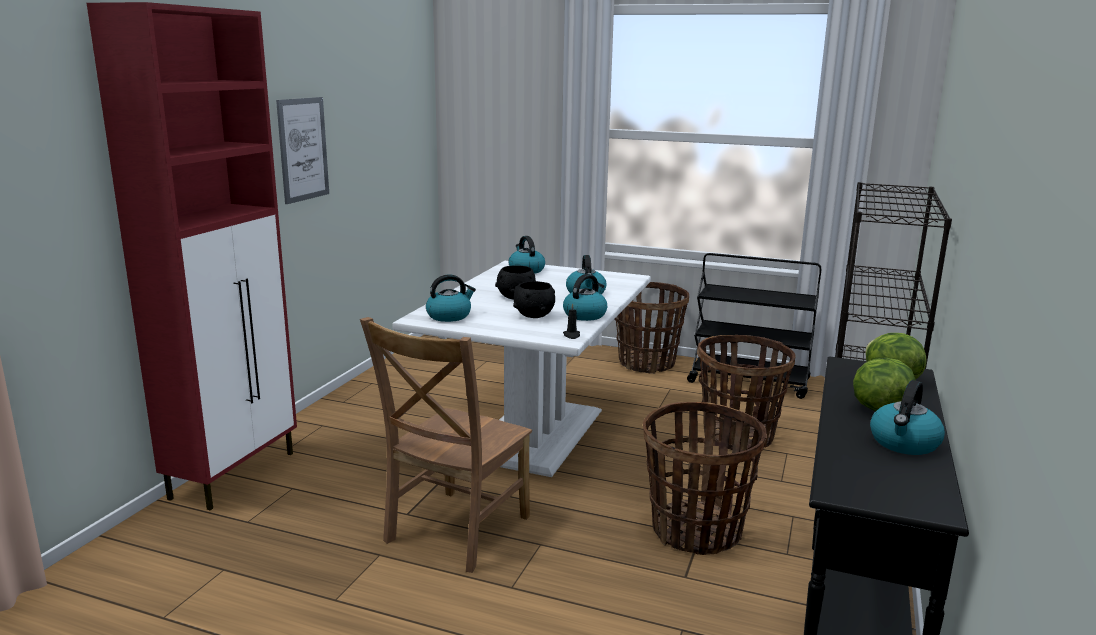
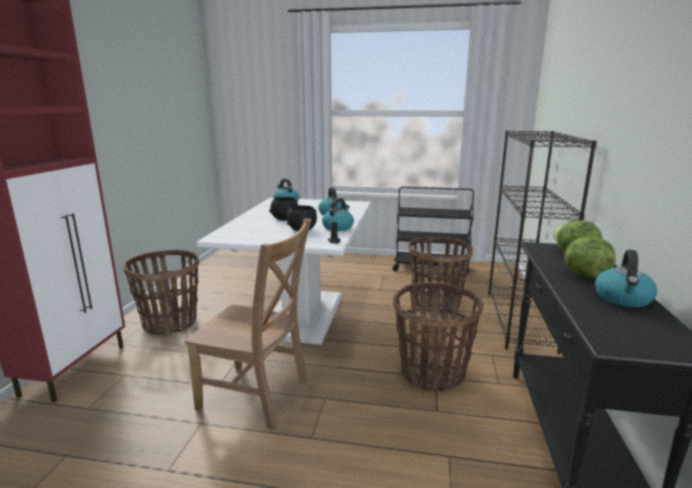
camera: 10 degrees left, 0 degrees up
picture [276,97,329,204] -> none
brown chair [360,317,532,573] -> brown chair turned 90 degrees counterclockwise [184,219,311,430]
kettle [426,274,476,322] -> none
basket [614,282,689,374] -> basket moved to [124,250,199,336]

